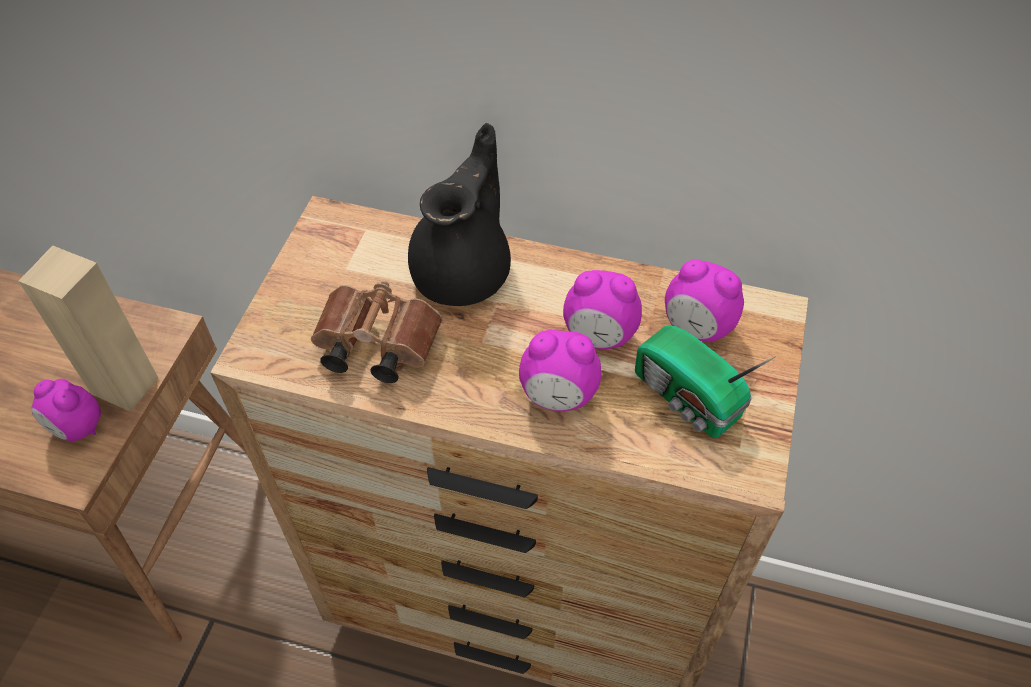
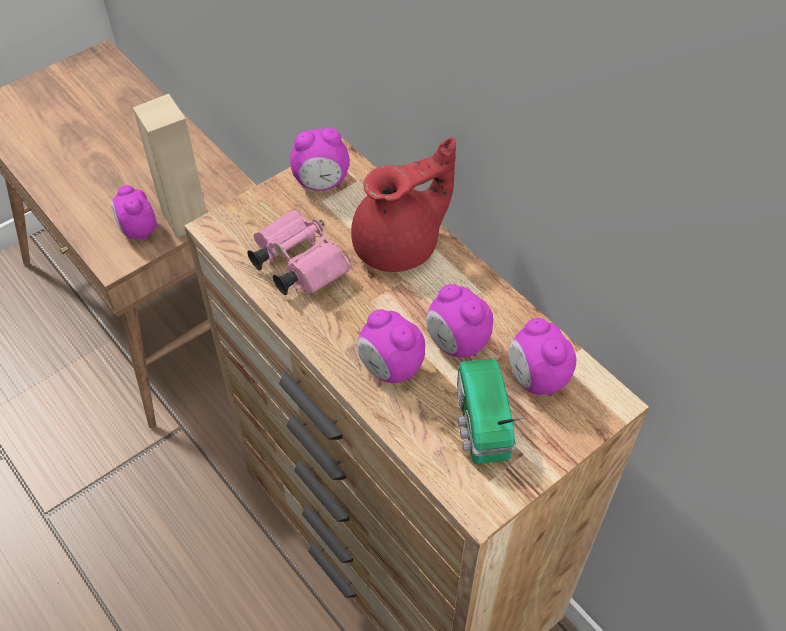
camera: 35 degrees right, 0 degrees up
brown binoculars [311,281,443,383] -> pink binoculars [248,209,351,295]
black teapot [408,123,511,306] -> red teapot [351,137,456,272]
none -> alarm clock [290,128,350,190]

